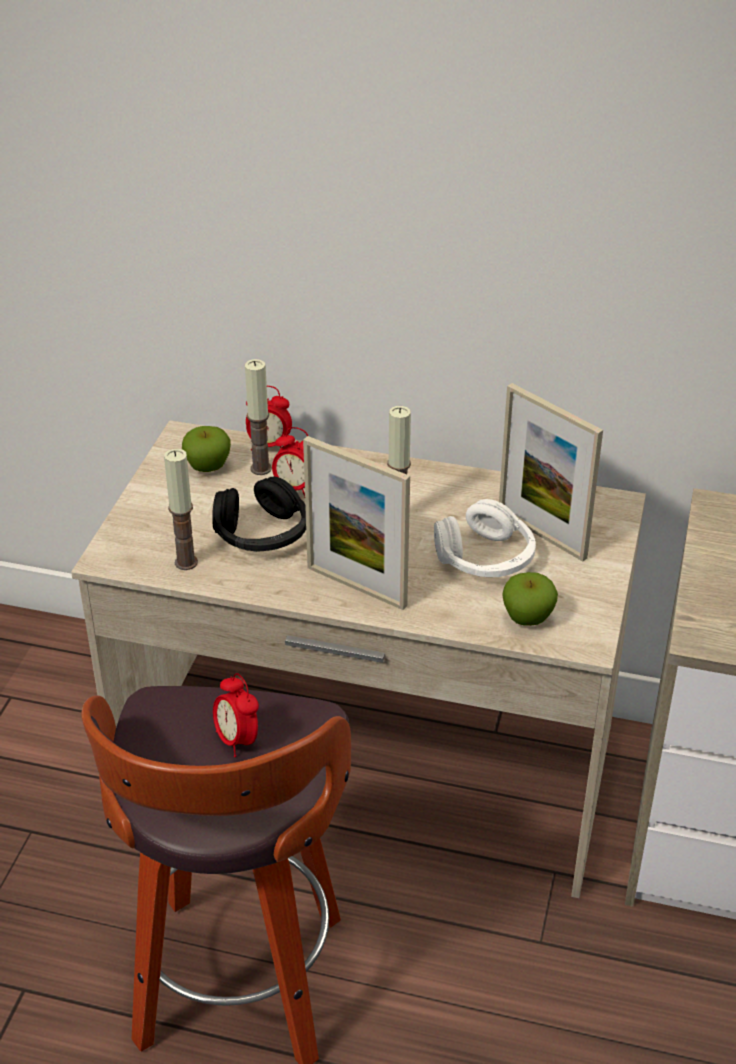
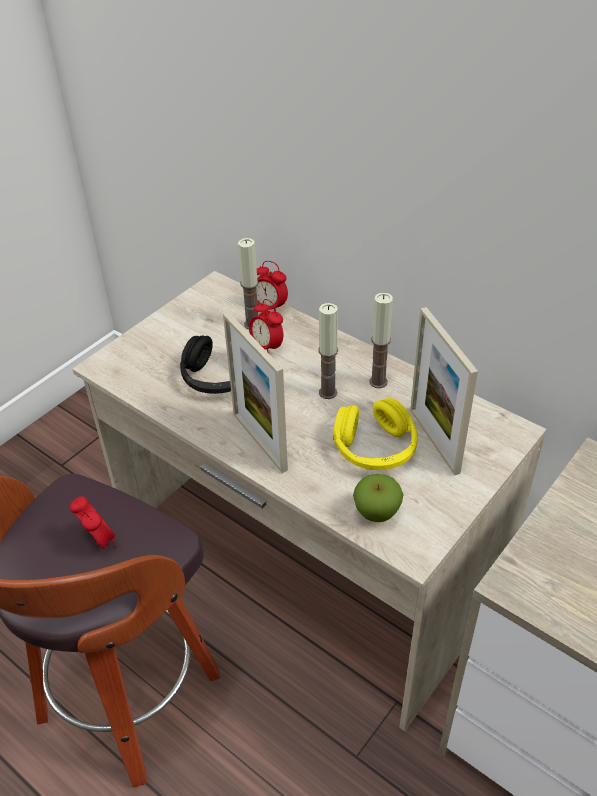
camera: 25 degrees right, 5 degrees up
candle [164,449,198,570] -> candle moved to [369,293,393,388]
apple [182,426,231,472] -> none
alarm clock [213,673,259,757] -> alarm clock turned 150 degrees clockwise [70,496,117,549]
white headphones [434,499,536,577] -> yellow headphones [333,398,418,470]

